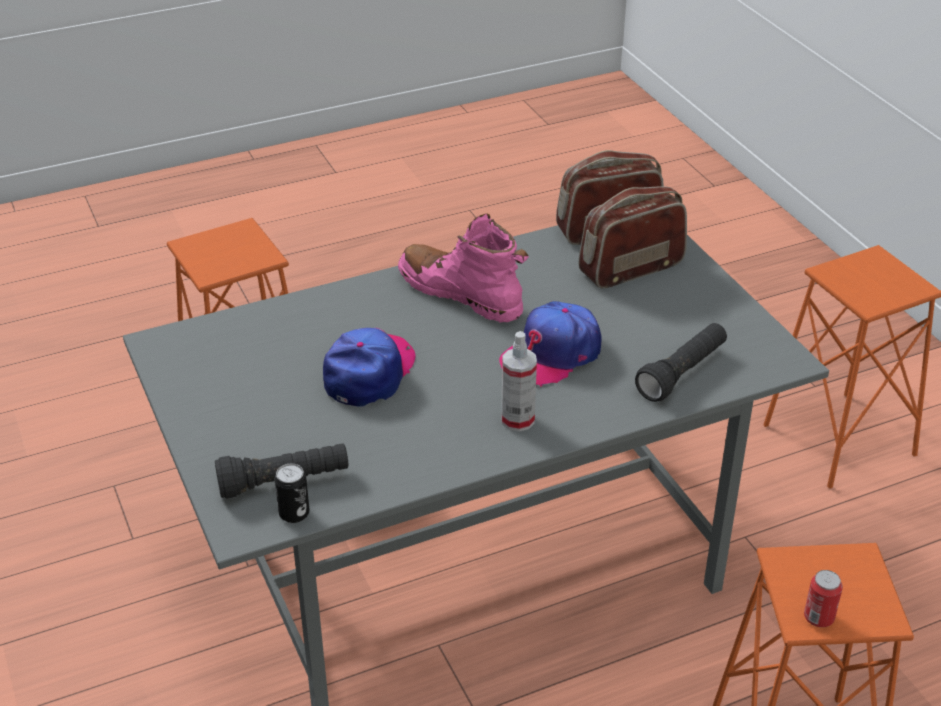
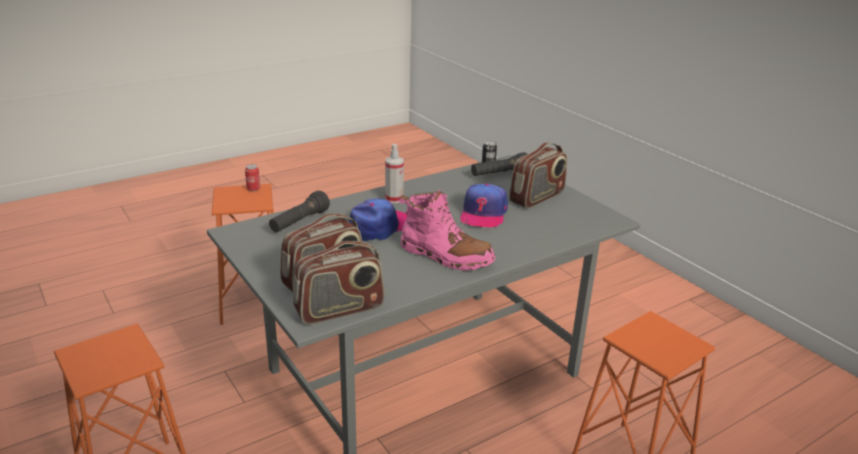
camera: 170 degrees right, 10 degrees down
none -> radio [509,143,567,209]

